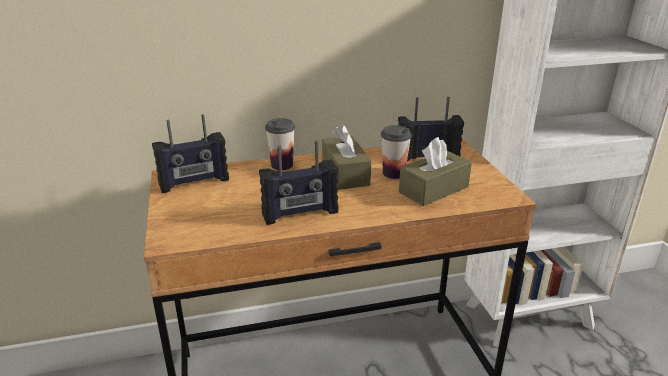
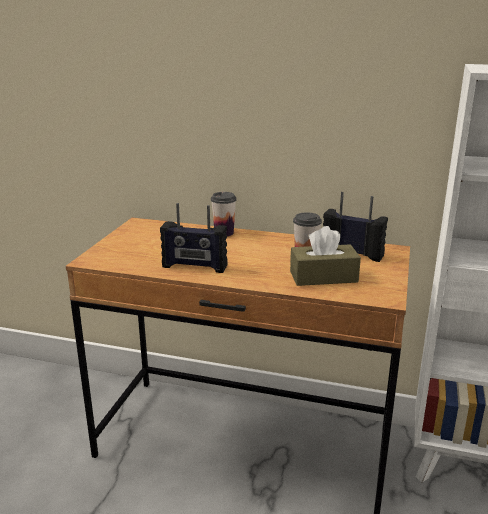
camera: 30 degrees right, 5 degrees down
radio [152,114,229,193] -> none
brown tissue box [322,124,371,190] -> none

